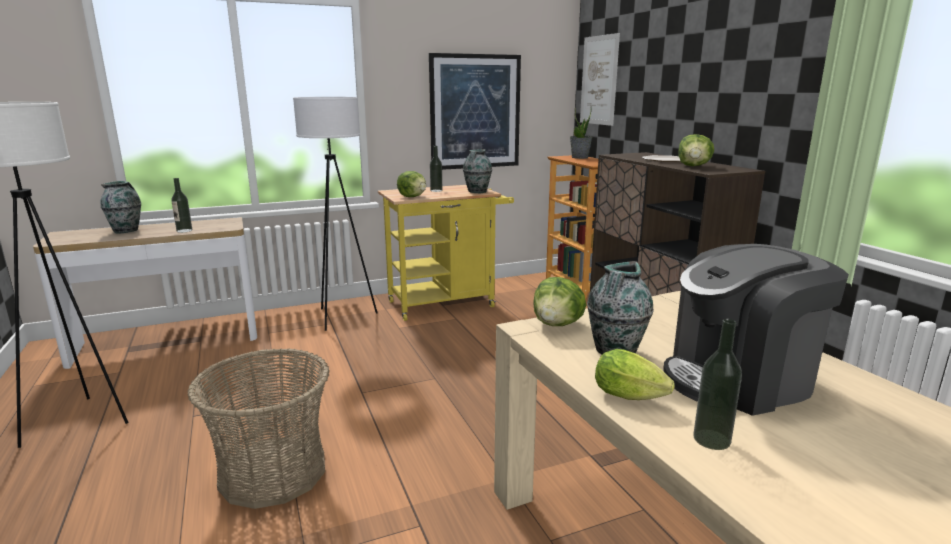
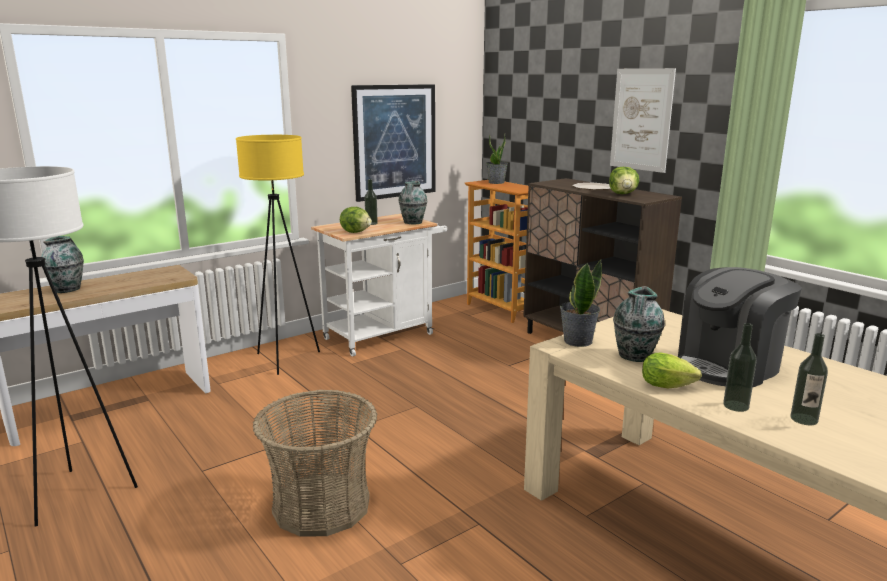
camera: 15 degrees left, 0 degrees up
bottle [171,178,192,233] -> bottle moved to [790,333,828,425]
white floor lamp [293,97,378,331] -> yellow floor lamp [236,135,320,375]
yellow cart [378,185,514,321] -> white cart [311,214,447,357]
lettuce [533,277,586,326] -> potted plant [560,260,602,347]
picture [580,33,620,126] -> picture moved to [610,68,676,173]

